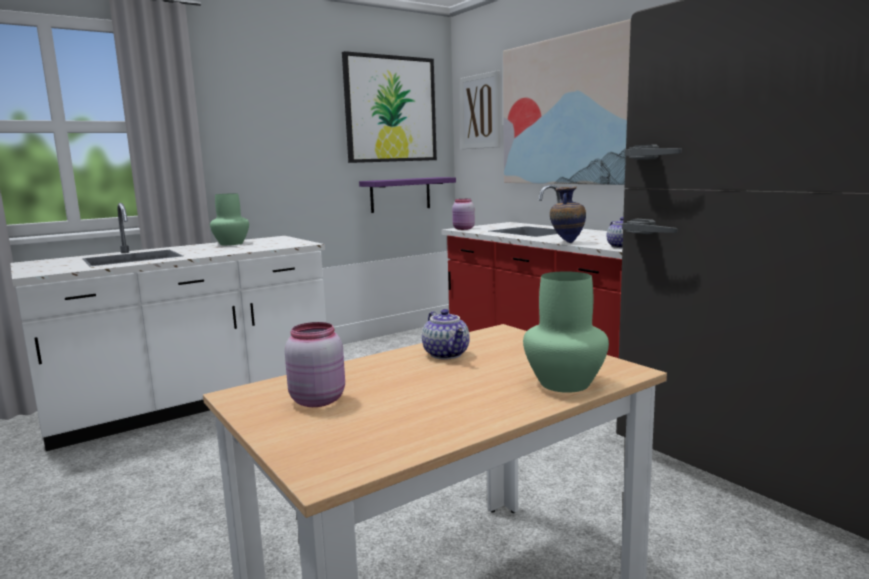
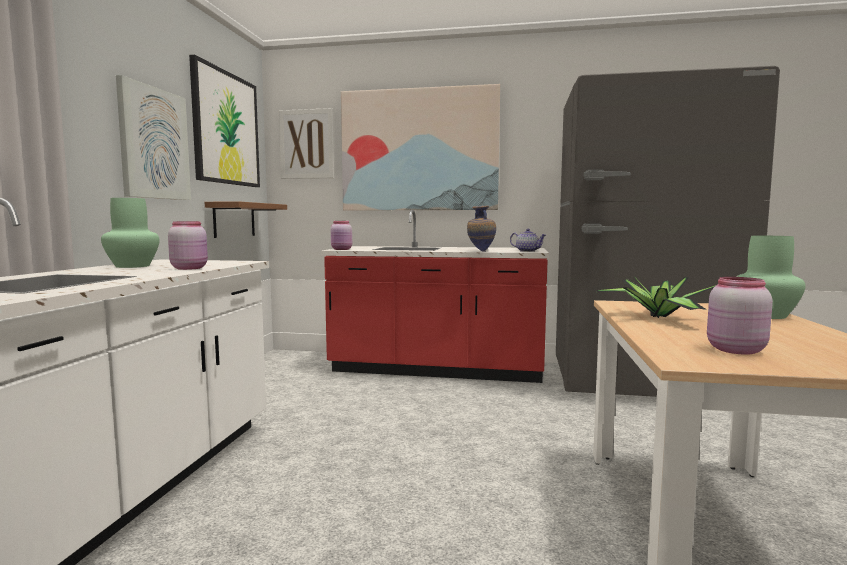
camera: 45 degrees left, 5 degrees down
purple shelf [359,177,456,213] -> brown shelf [205,201,287,238]
teapot [422,309,470,360] -> potted plant [596,277,716,318]
none -> picture [116,75,191,200]
none -> pink jar [168,221,208,270]

